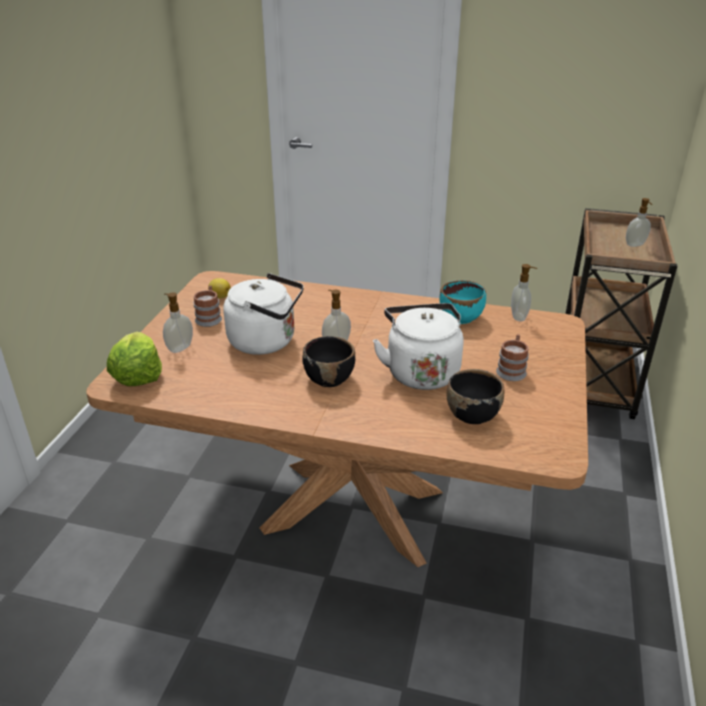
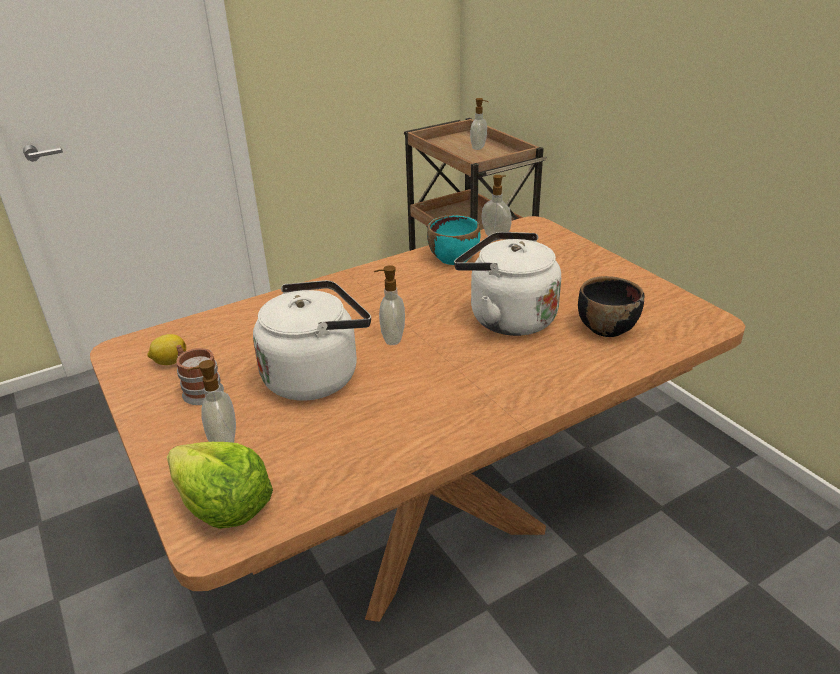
camera: 45 degrees left, 0 degrees up
black bowl [302,336,355,387] -> none
mug [496,334,529,381] -> none

